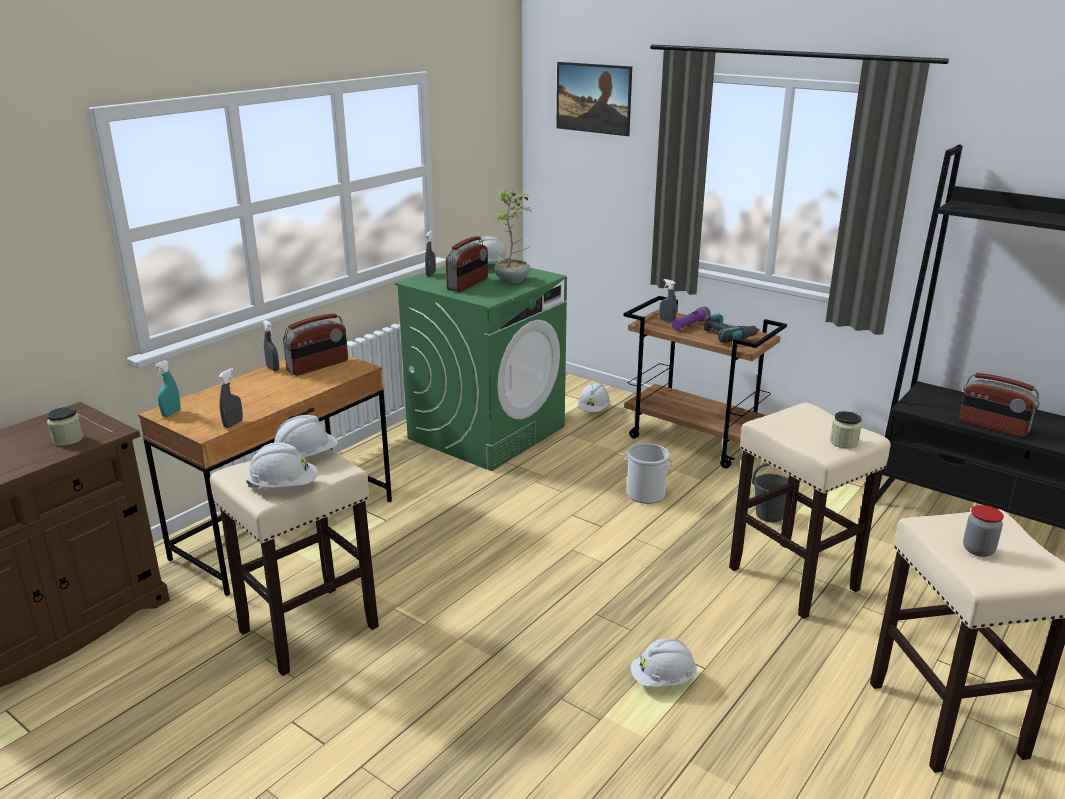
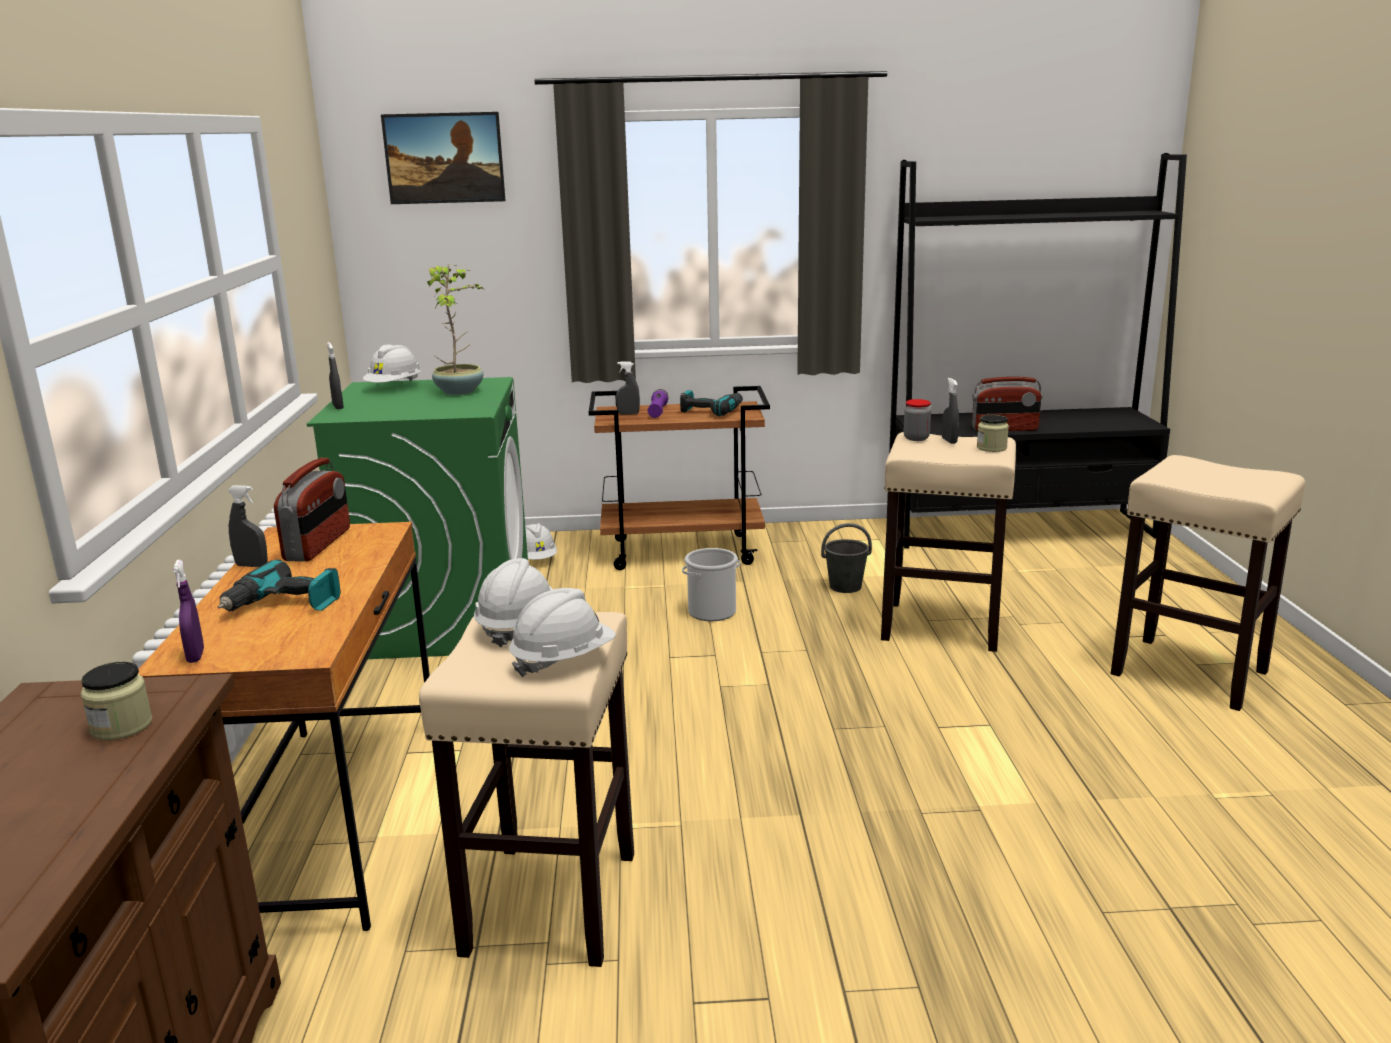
camera: 40 degrees left, 5 degrees down
turquoise spray bottle [154,360,181,417] -> purple spray bottle [173,560,204,663]
grey spray bottle [219,368,243,428] -> grey spray bottle moved to [942,378,959,444]
radio [446,236,488,292] -> none
white hard hat [631,639,697,687] -> none
jar [963,505,1004,557] -> jar moved to [904,399,931,441]
none -> power drill [218,560,340,611]

